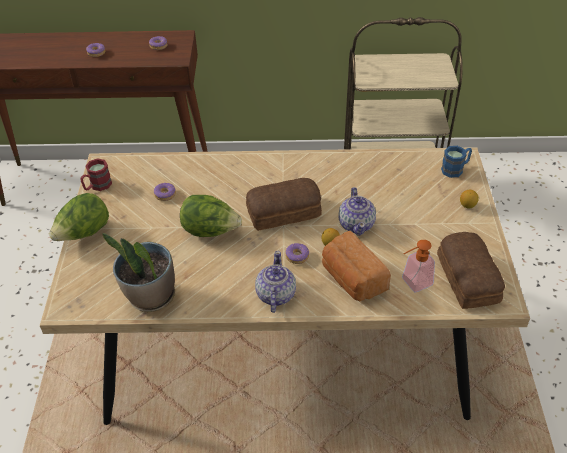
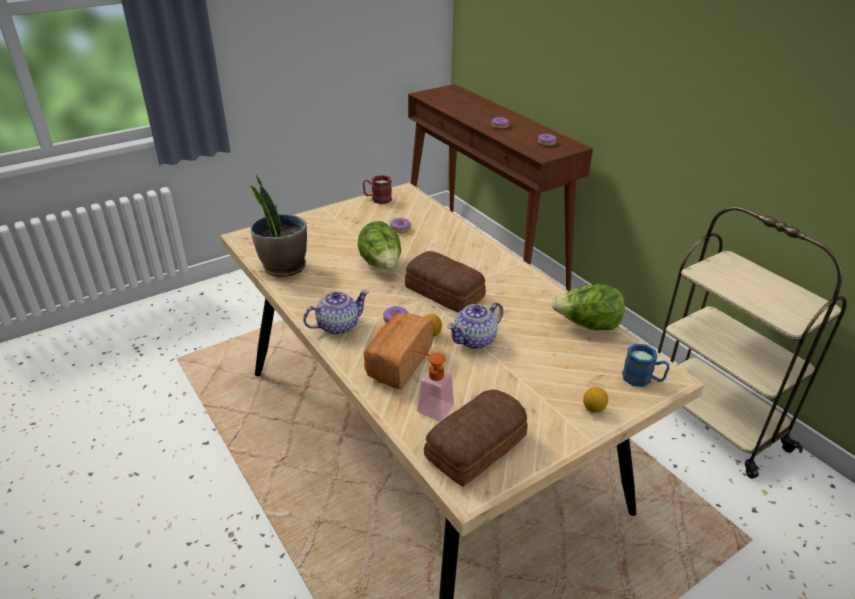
camera: 55 degrees right, 10 degrees down
lettuce [49,193,109,241] -> lettuce moved to [552,284,625,330]

